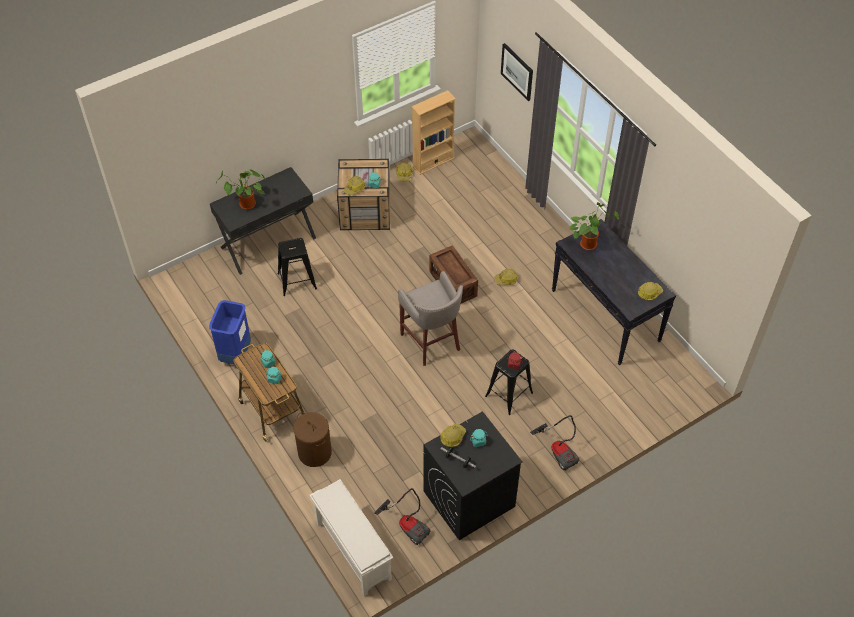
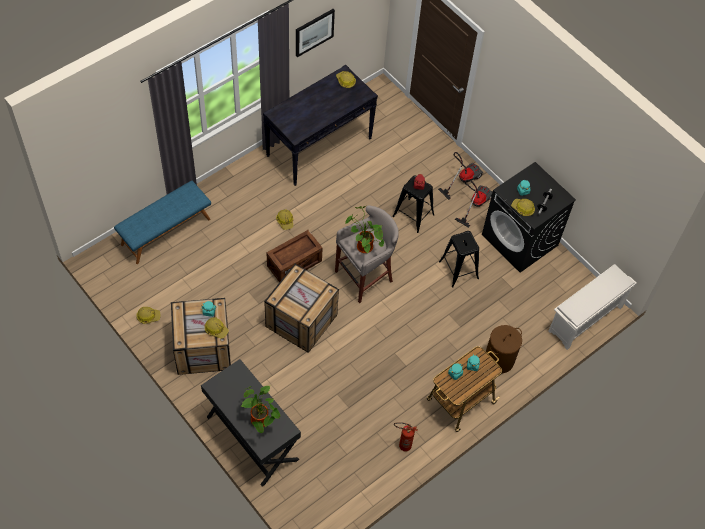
camera: 100 degrees left, 5 degrees up
blue trash can [209,300,251,365] -> fire extinguisher [394,422,418,452]
black stool [278,238,317,296] -> black stool moved to [439,231,479,287]
vacuum cleaner [374,488,431,545] -> vacuum cleaner moved to [455,180,492,228]
beige bookcase [411,90,456,175] -> none
picture [501,43,533,101] -> picture moved to [296,9,335,57]
potted plant [569,202,619,250] -> potted plant moved to [345,206,384,254]
none -> blue bench [114,181,211,264]
none -> crate [264,264,339,353]

